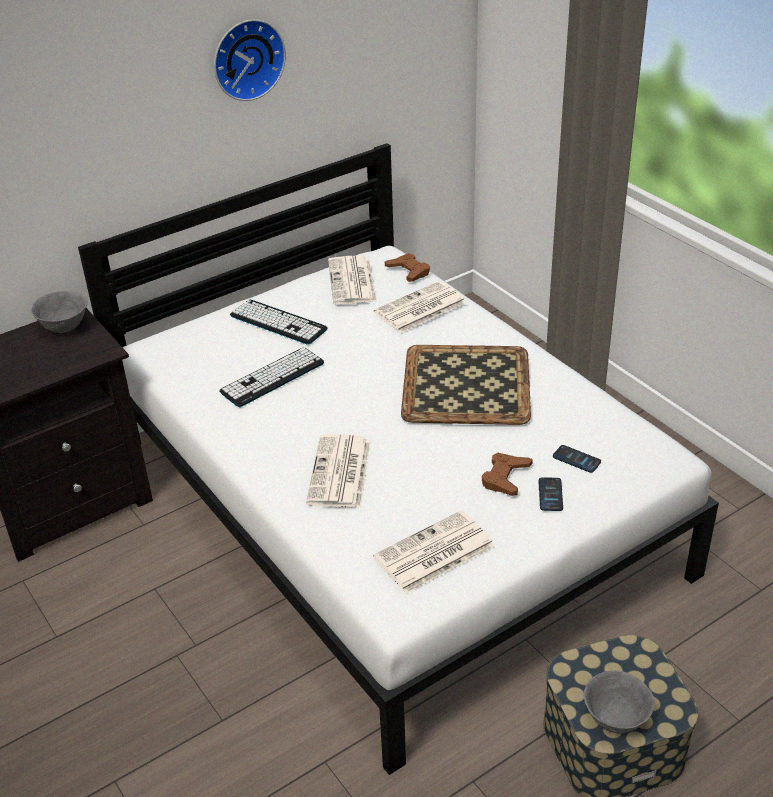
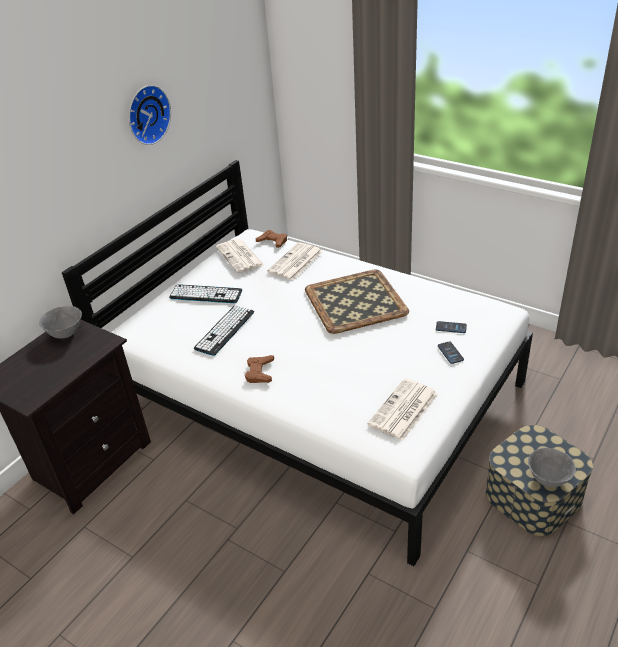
camera: 20 degrees left, 0 degrees up
newspaper [306,434,371,508] -> none
brown game controller [482,453,533,496] -> brown game controller moved to [245,355,274,383]

